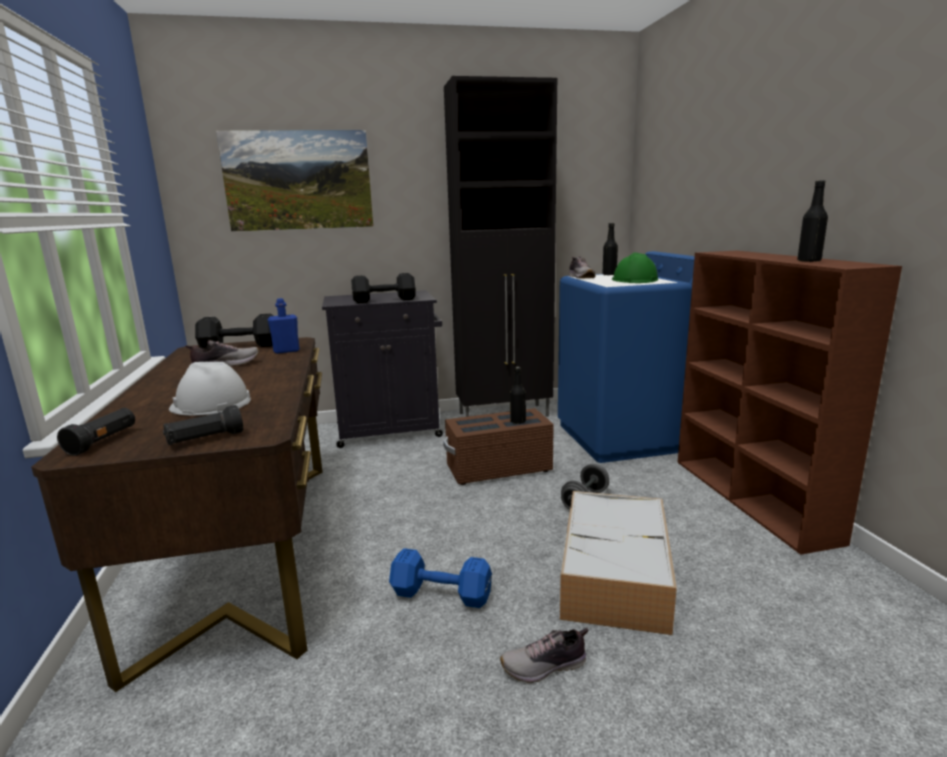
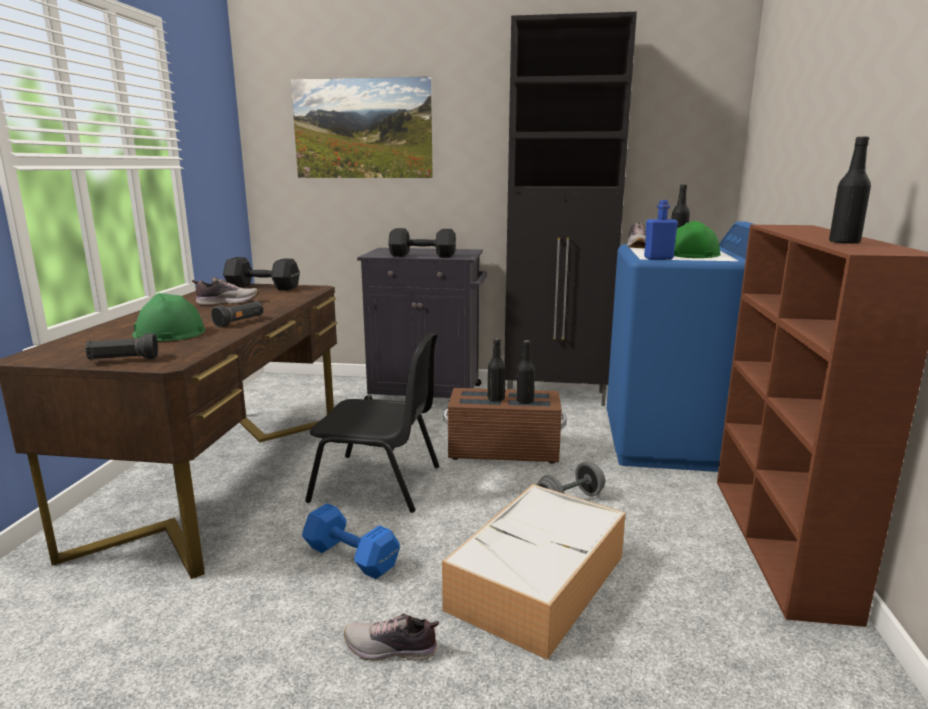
camera: 20 degrees right, 0 degrees up
black flashlight [57,408,135,456] -> black flashlight moved to [211,301,264,328]
white hard hat [169,362,251,416] -> green hard hat [132,293,205,341]
blue bottle [267,298,300,354] -> blue bottle moved to [644,200,678,260]
none -> black chair [305,333,439,513]
none -> black bottle [488,338,505,402]

